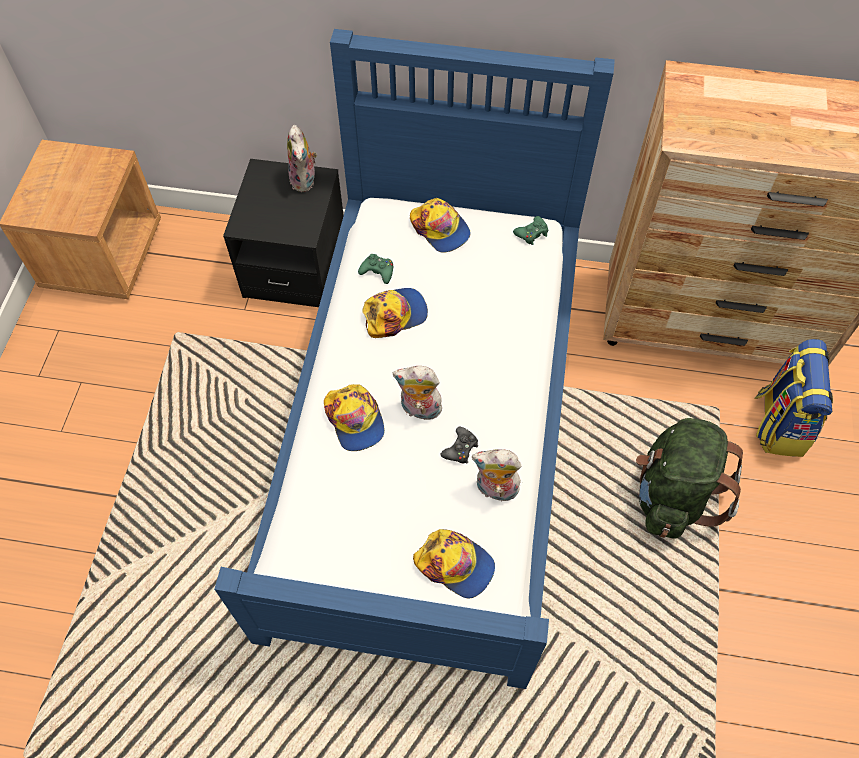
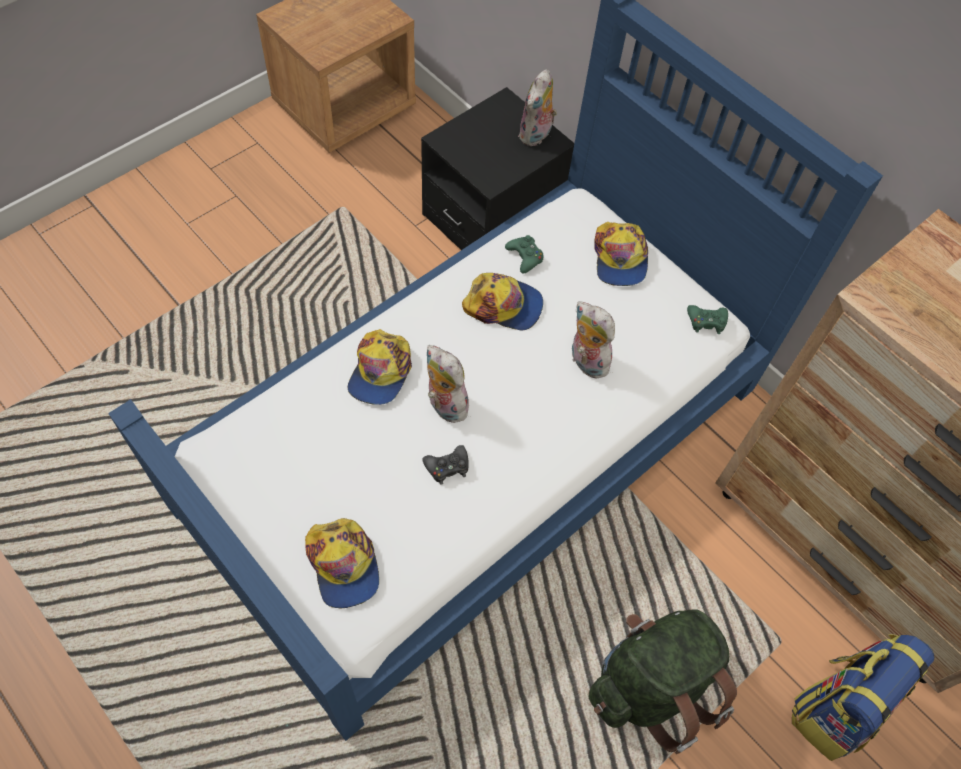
camera: 35 degrees right, 0 degrees up
plush toy [472,449,521,502] -> plush toy moved to [572,301,615,379]

